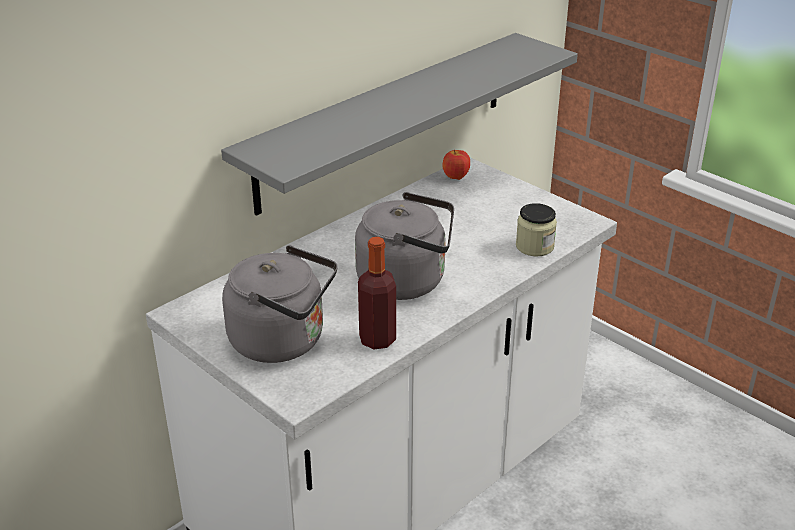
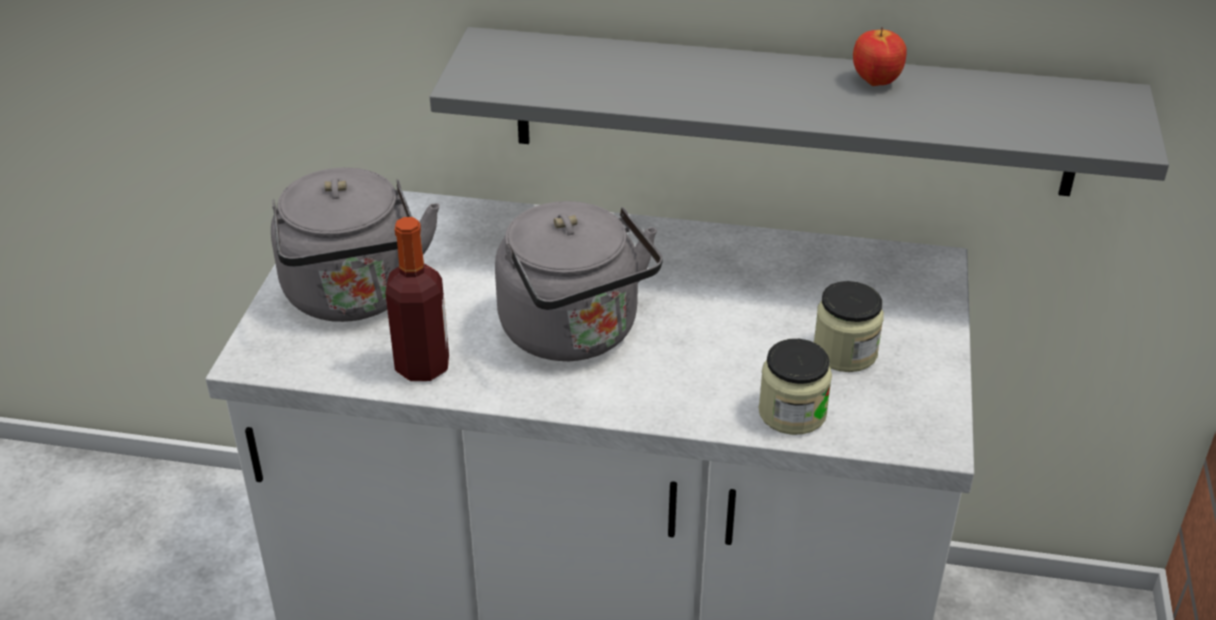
camera: 55 degrees right, 5 degrees up
apple [442,150,470,180] -> apple moved to [853,28,907,86]
none -> jar [814,281,884,372]

